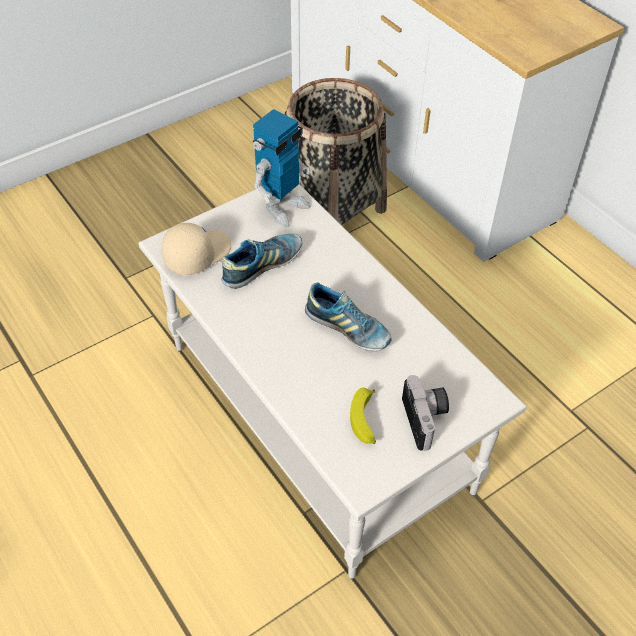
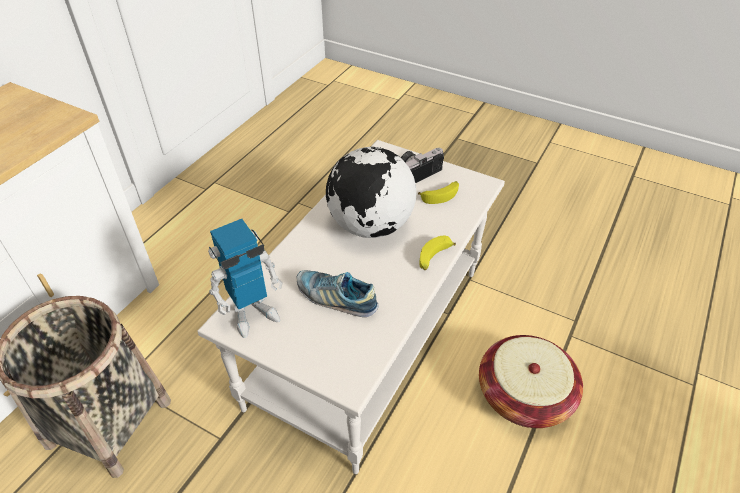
camera: 115 degrees left, 5 degrees down
beige cap [161,223,231,275] -> none
toy robot [253,109,311,227] -> toy robot turned 135 degrees clockwise [208,219,282,338]
shoe [305,282,392,351] -> globe [326,147,417,238]
none -> banana [419,235,456,270]
none -> basket [479,335,583,428]

